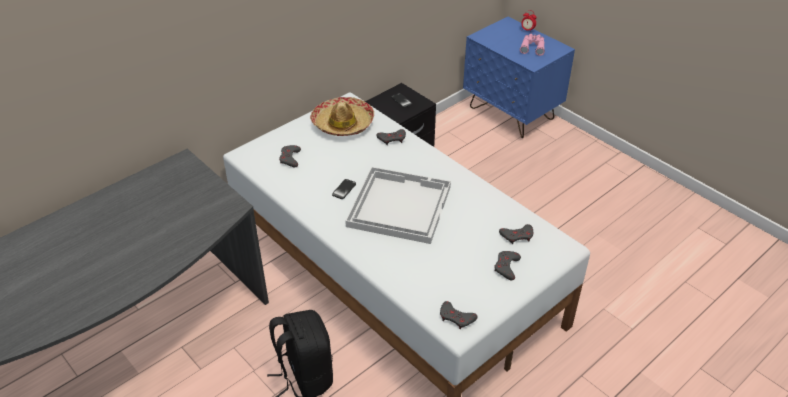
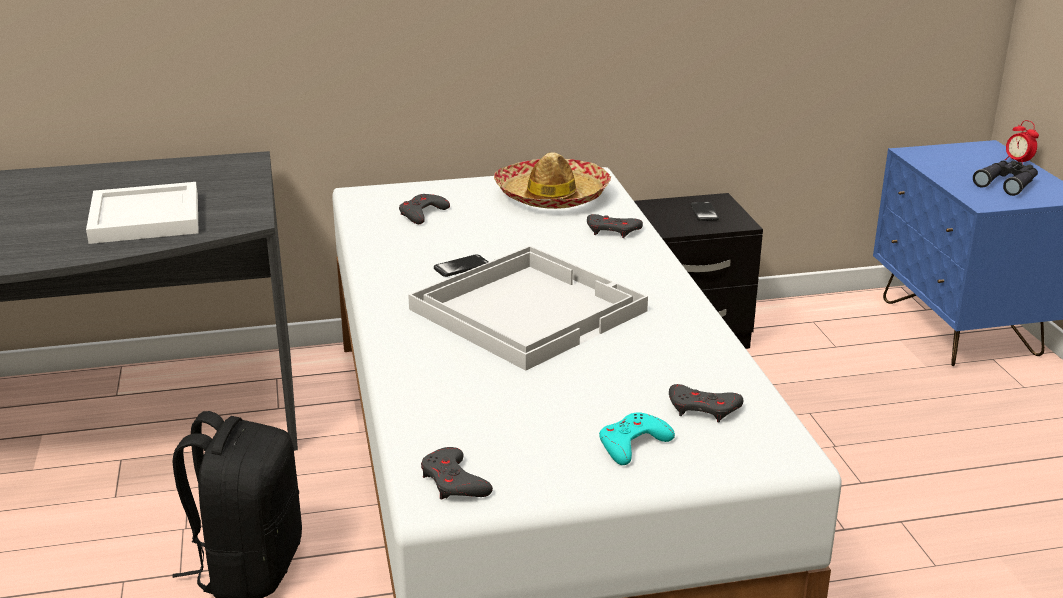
camera: 30 degrees right, 15 degrees down
grey game controller [494,251,521,280] -> turquoise game controller [599,412,675,465]
pink binoculars [520,34,545,56] -> black binoculars [973,160,1038,196]
none -> white tray [86,182,199,244]

